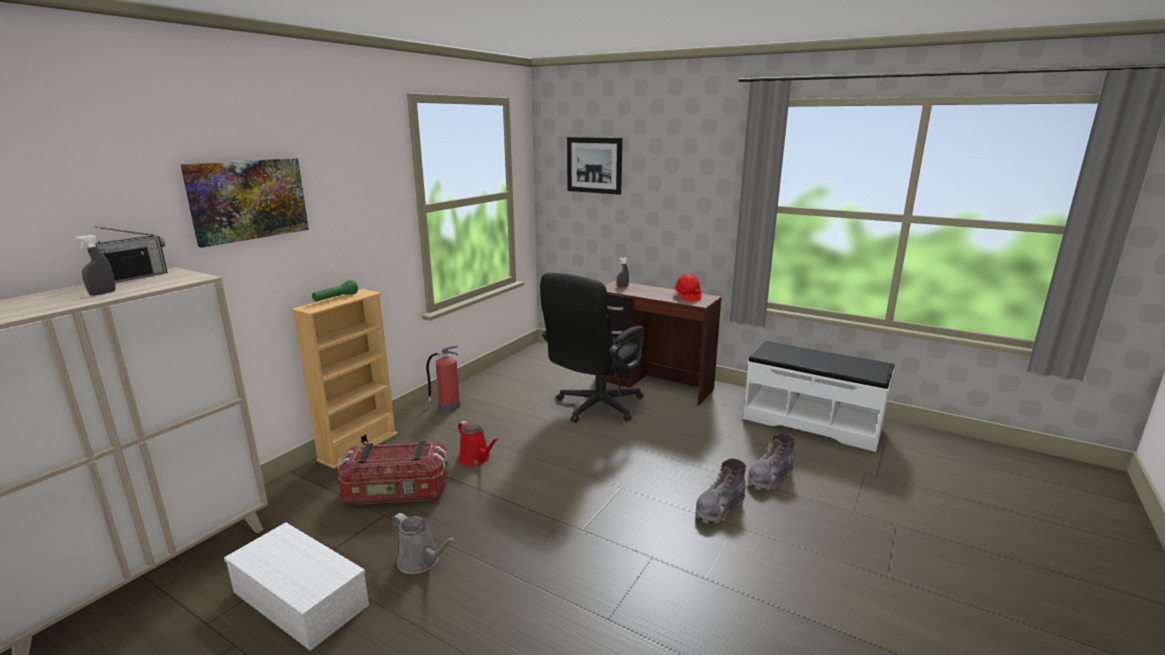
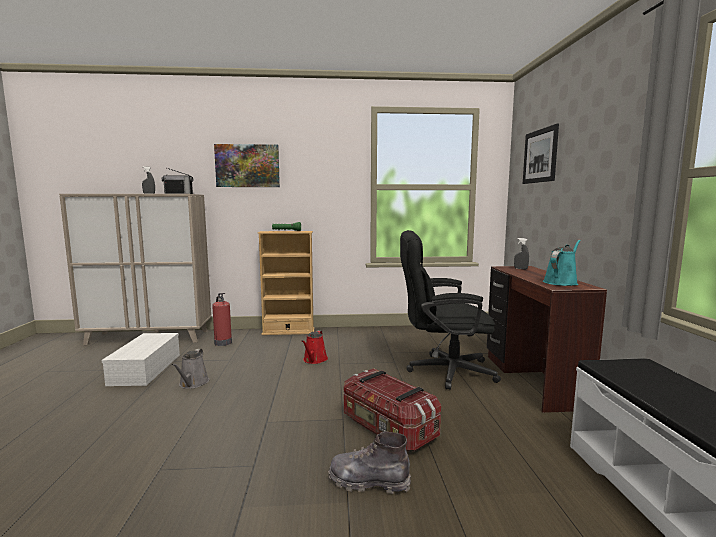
camera: 55 degrees right, 10 degrees down
storage box [337,441,448,505] -> storage box moved to [344,368,441,452]
fire extinguisher [426,345,460,412] -> fire extinguisher moved to [212,293,232,346]
red hard hat [674,274,702,302] -> turquoise watering can [543,240,581,286]
grey boot [748,433,795,490] -> none

